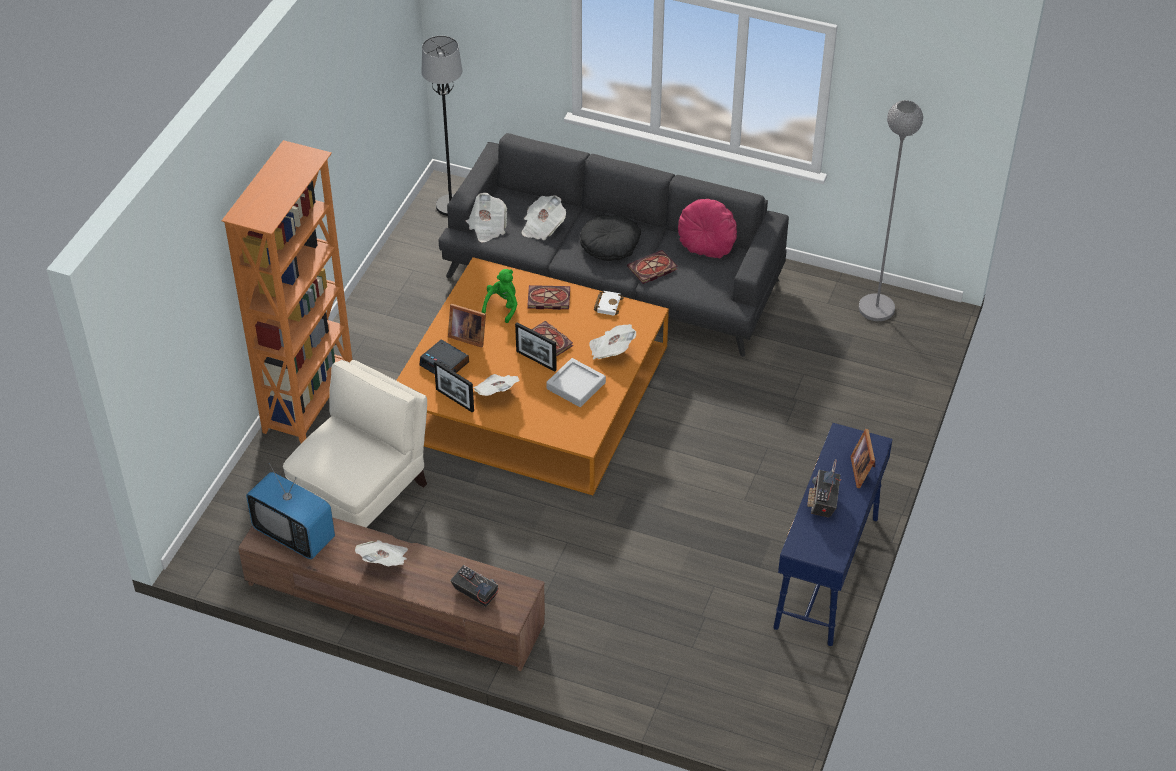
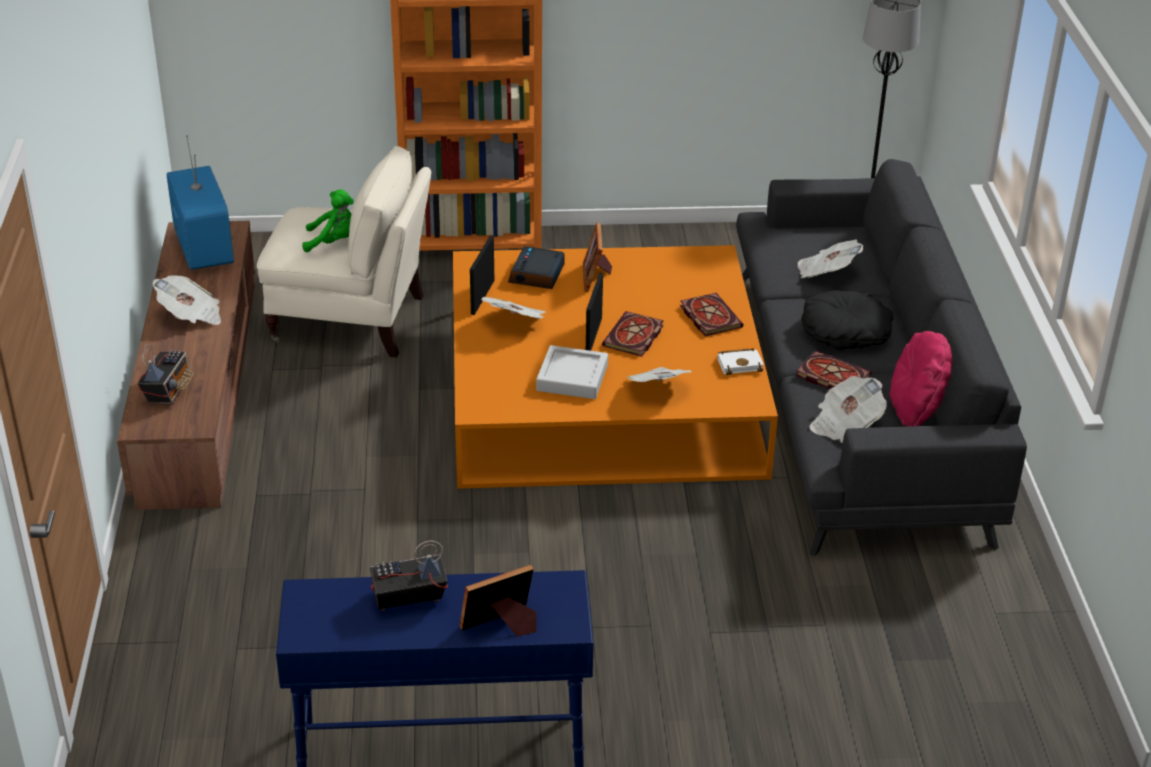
camera: 65 degrees right, 10 degrees down
television [246,463,335,559] -> television turned 150 degrees clockwise [167,135,234,270]
newspaper [465,193,507,243] -> newspaper moved to [809,376,887,443]
green plush toy [482,269,517,323] -> green plush toy moved to [302,190,354,252]
grey floor lamp [859,100,923,321] -> none

